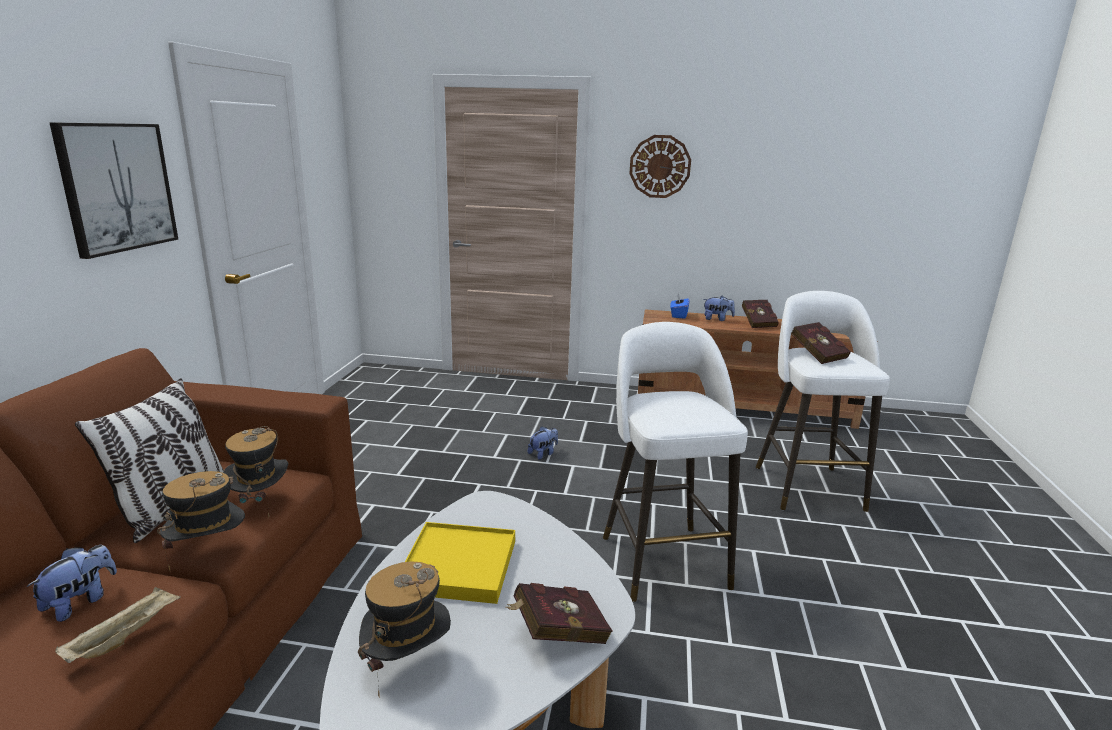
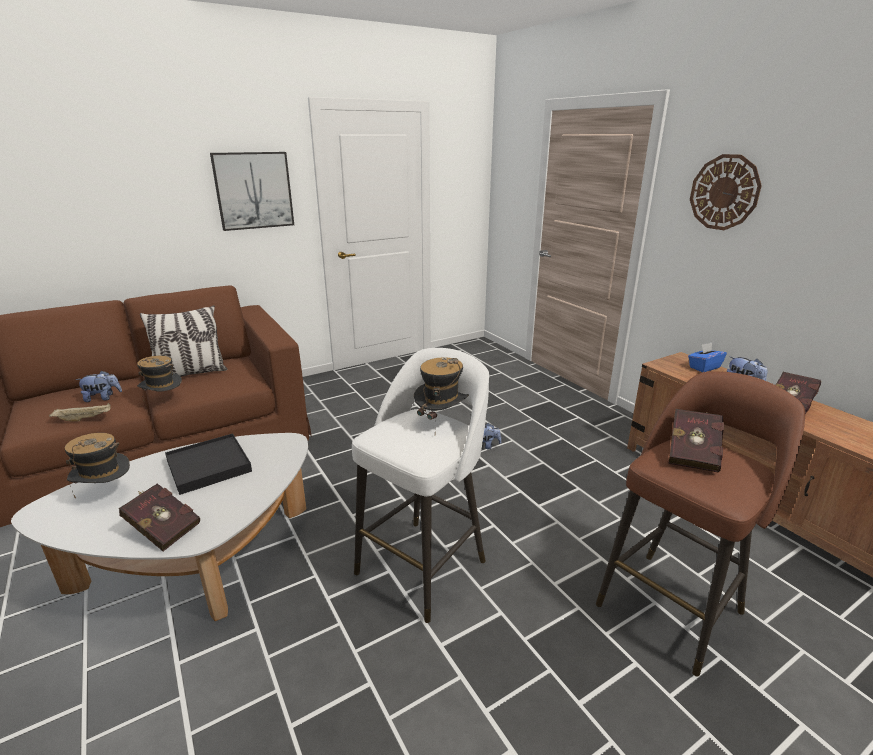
camera: 50 degrees right, 5 degrees up
hat [223,426,288,518] -> hat moved to [414,357,469,434]
yellow tray [405,522,515,604] -> black tray [165,433,252,495]
white stool [756,291,890,512] -> brown stool [596,371,805,677]

